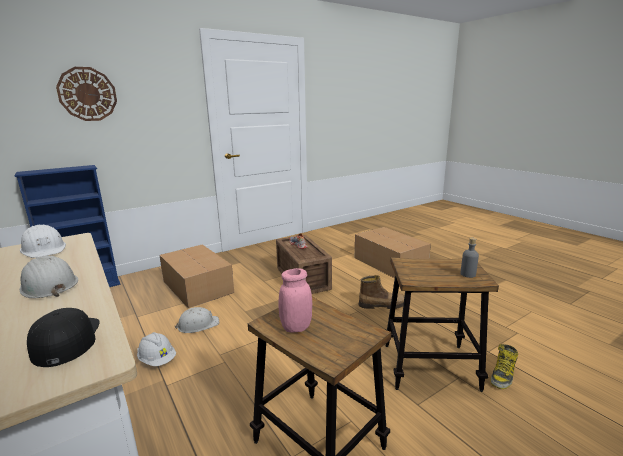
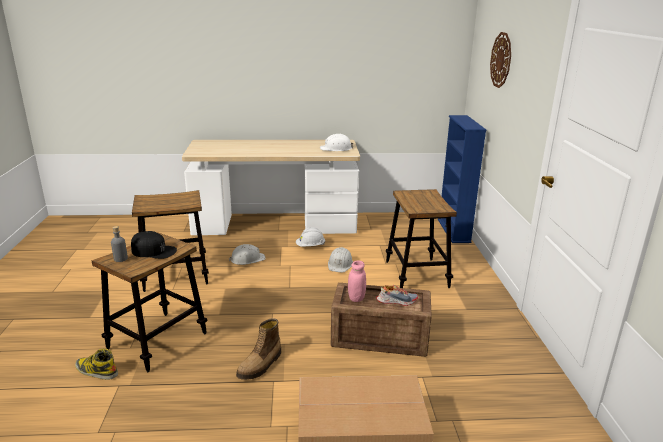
camera: 120 degrees right, 5 degrees up
white hard hat [20,256,78,298] -> white hard hat moved to [228,244,266,265]
black cap [27,308,100,367] -> black cap moved to [131,231,177,259]
cardboard box [159,244,234,308] -> stool [386,189,457,288]
pink jar [278,268,312,333] -> pink jar moved to [348,261,366,302]
boot [490,344,518,389] -> boot turned 45 degrees counterclockwise [75,349,118,380]

